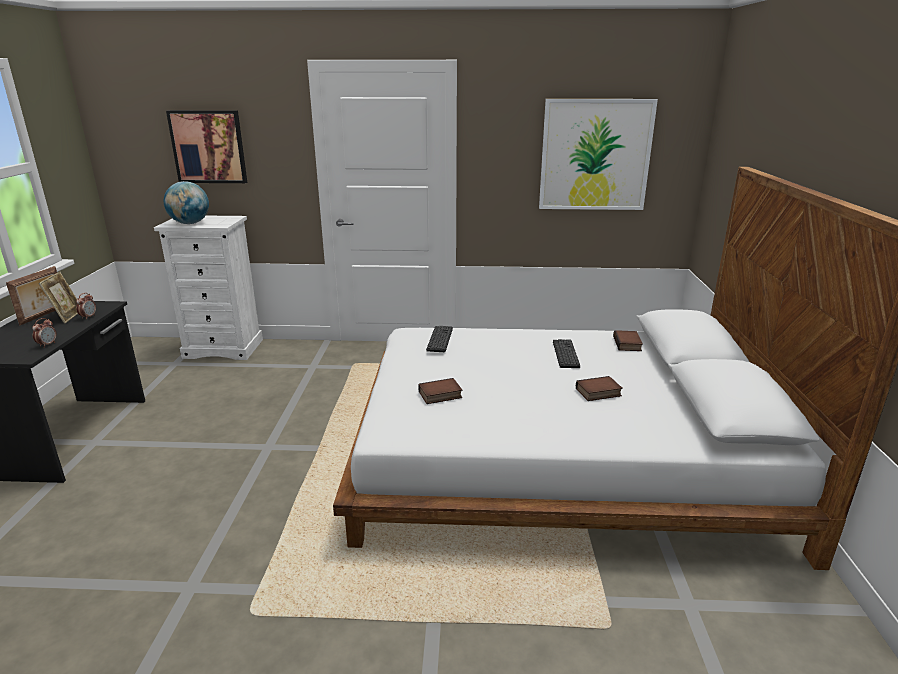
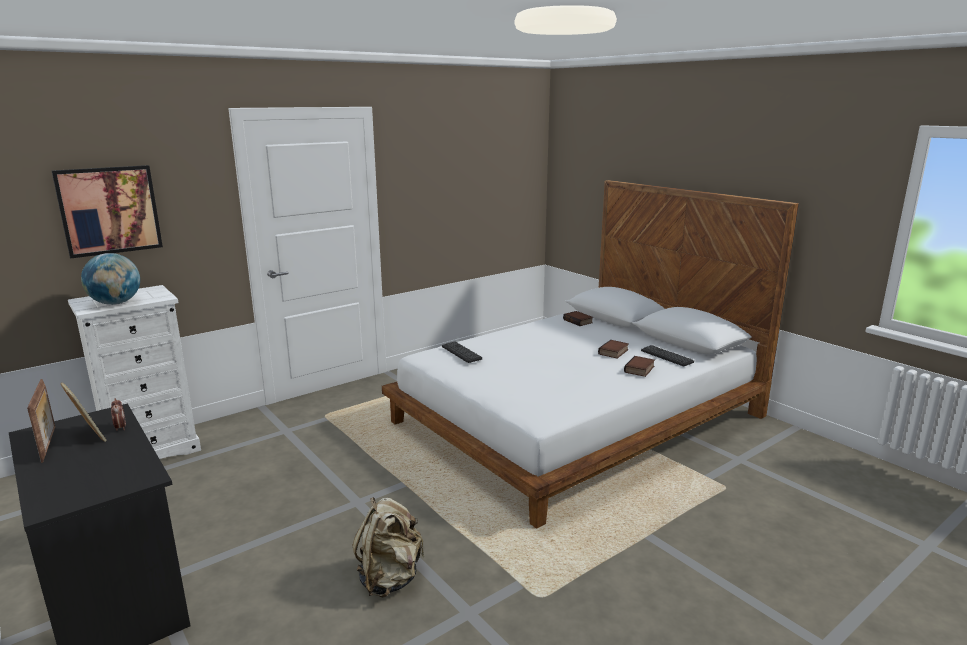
camera: 40 degrees left, 5 degrees down
alarm clock [32,318,57,348] -> none
book [418,378,462,404] -> book moved to [624,356,655,377]
picture [539,99,658,210] -> none
keyboard [553,339,580,368] -> keyboard moved to [641,345,694,366]
none -> beige backpack [353,497,424,598]

